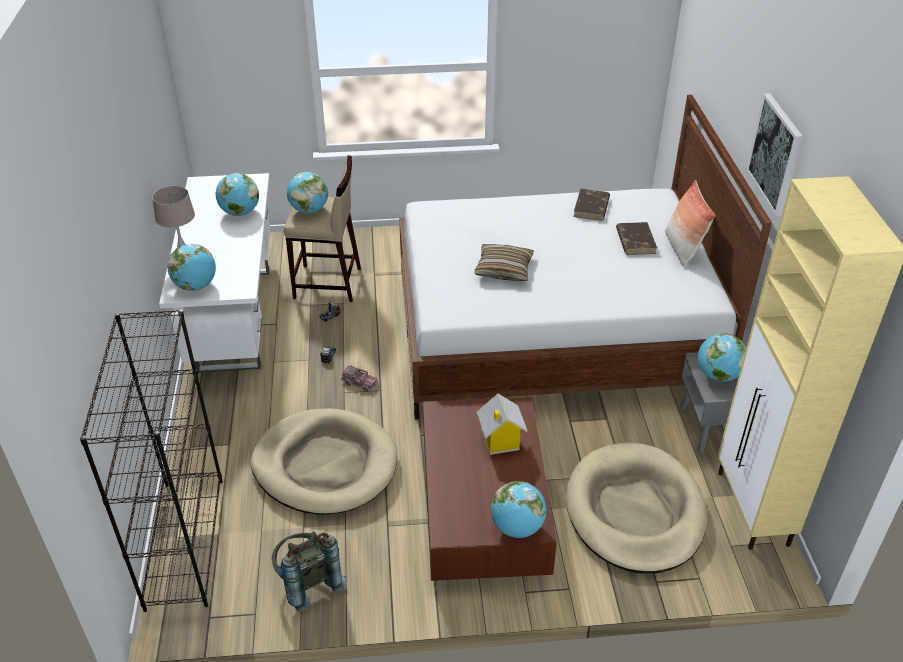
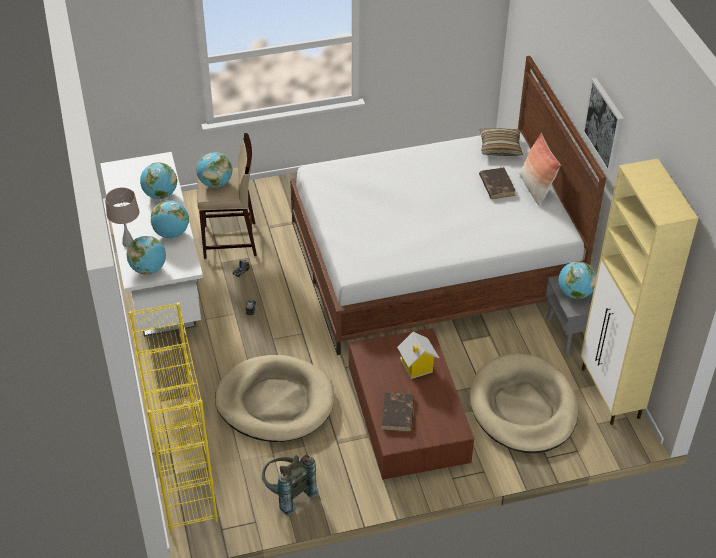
camera: 10 degrees left, 5 degrees up
black bookcase [80,309,223,612] -> yellow bookcase [129,302,218,533]
toy truck [341,365,378,392] -> none
pillow [475,244,534,281] -> pillow moved to [480,128,523,156]
globe [491,481,547,538] -> globe moved to [151,200,189,238]
brown book [573,189,610,221] -> brown book moved to [382,392,414,432]

